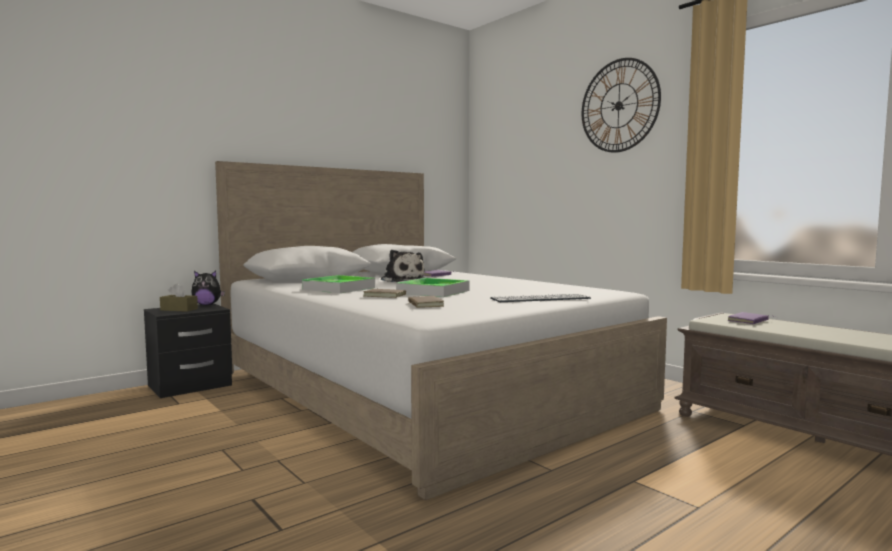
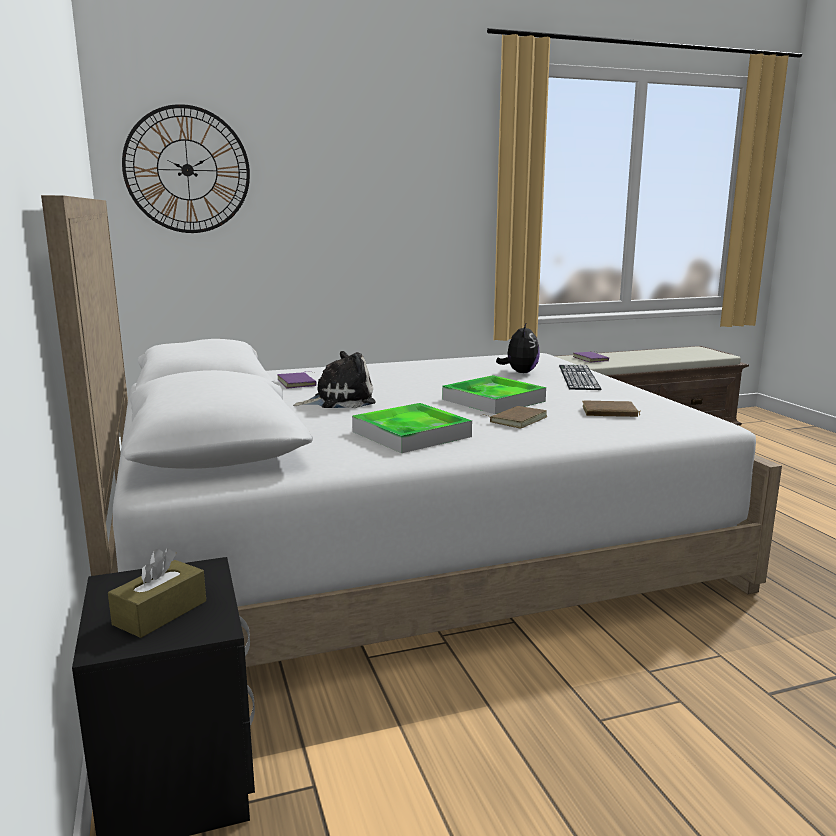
camera: 70 degrees left, 10 degrees up
plush toy [191,271,225,305] -> plush toy moved to [496,322,540,373]
wall clock [582,58,661,153] -> wall clock moved to [122,104,250,233]

